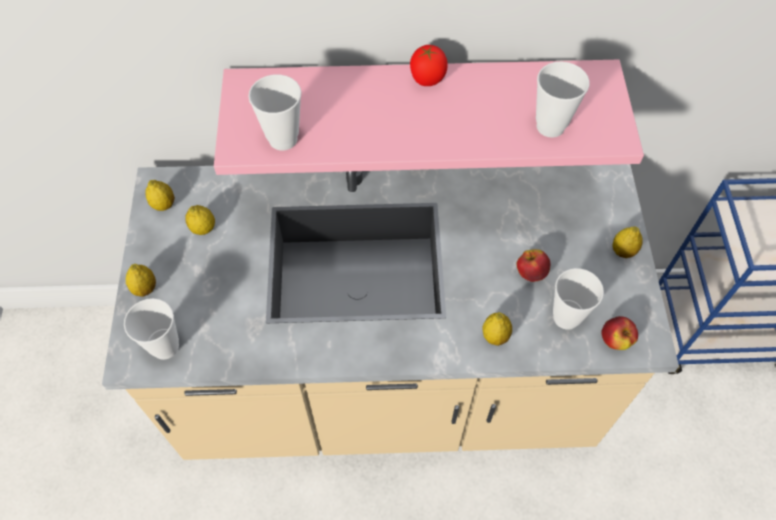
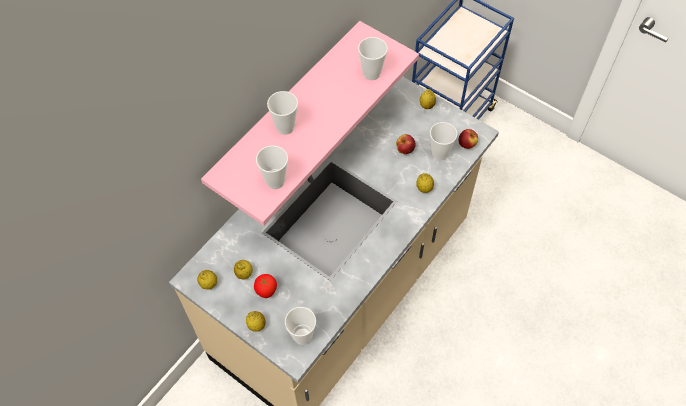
camera: 50 degrees left, 0 degrees up
tomato [410,45,448,86] -> tomato moved to [254,274,277,298]
none -> cup [267,91,298,135]

